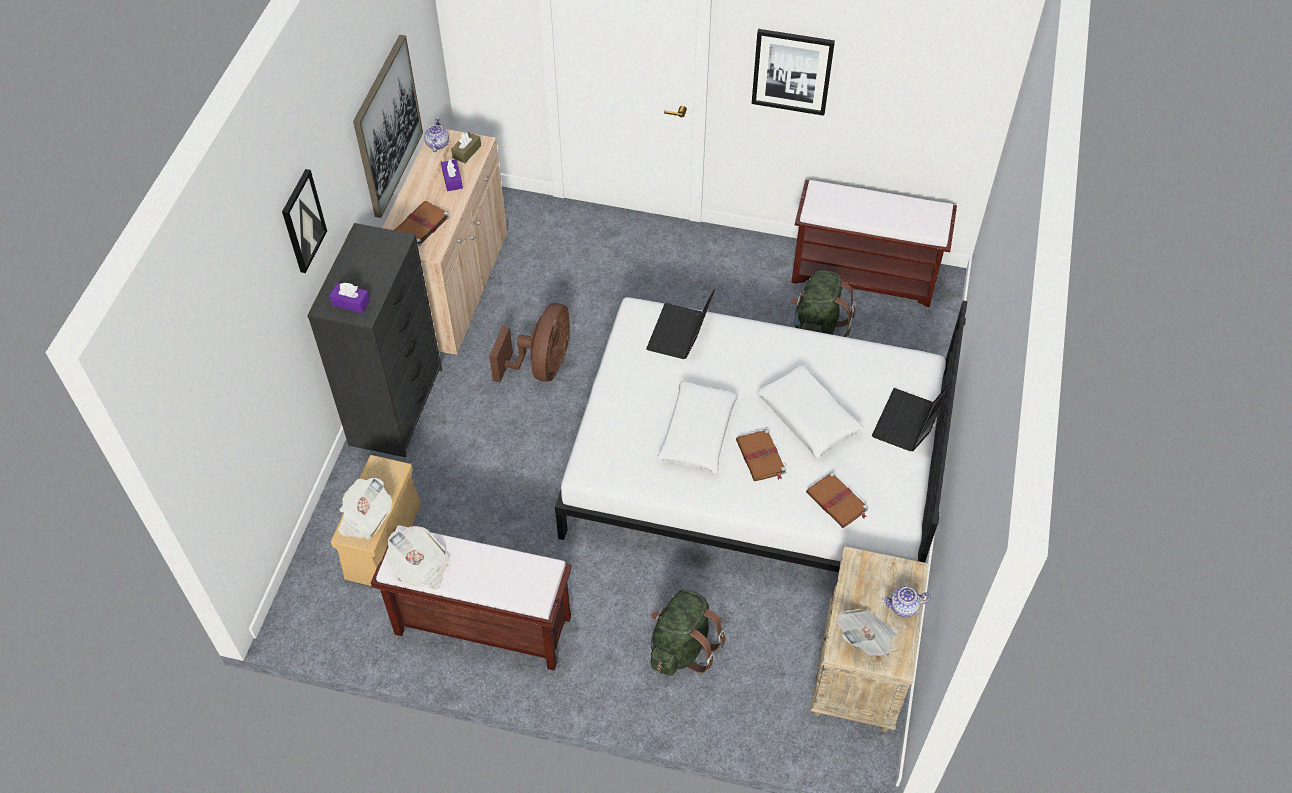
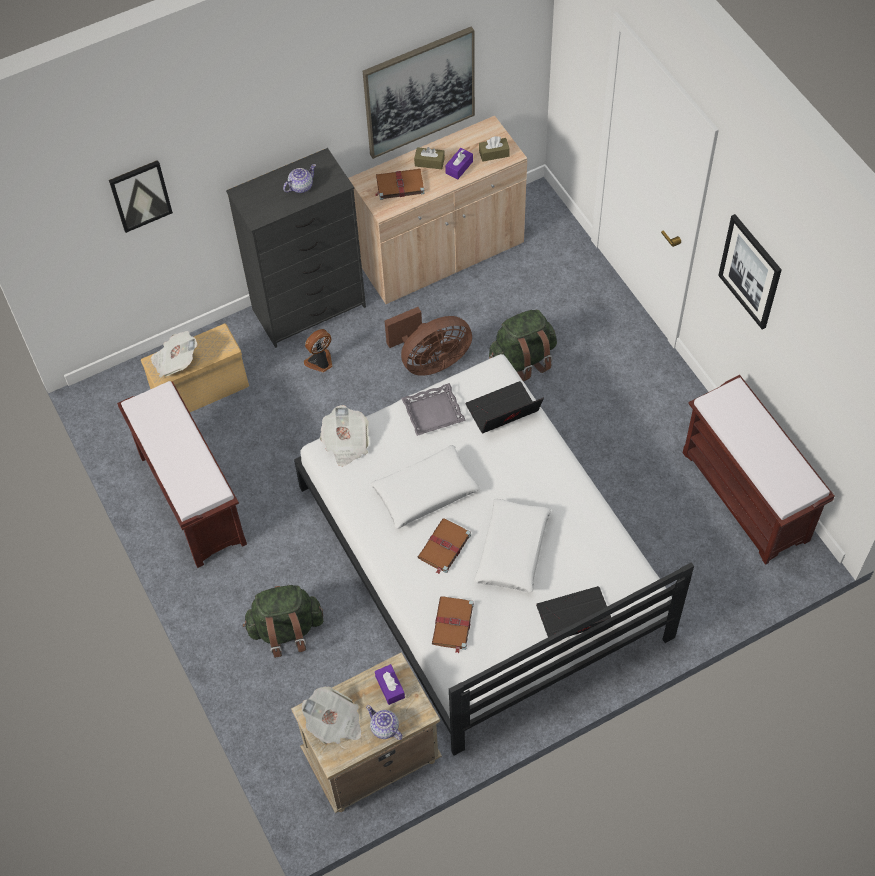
camera: 50 degrees right, 5 degrees up
picture [282,169,327,273] -> picture moved to [109,160,173,233]
purple tissue box [329,283,370,313] -> purple tissue box moved to [375,664,405,705]
newspaper [385,526,450,589] -> newspaper moved to [320,405,369,467]
teapot [424,117,449,152] -> teapot moved to [283,164,316,193]
green backpack [791,270,855,337] -> green backpack moved to [489,310,557,381]
none -> fan [304,329,332,372]
none -> grey tray [401,383,466,436]
none -> brown tissue box [414,147,445,169]

